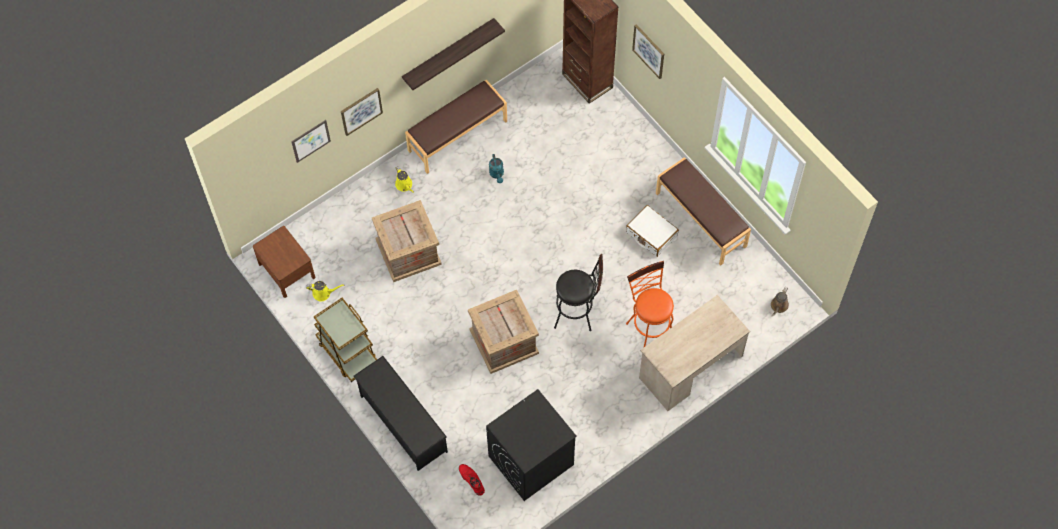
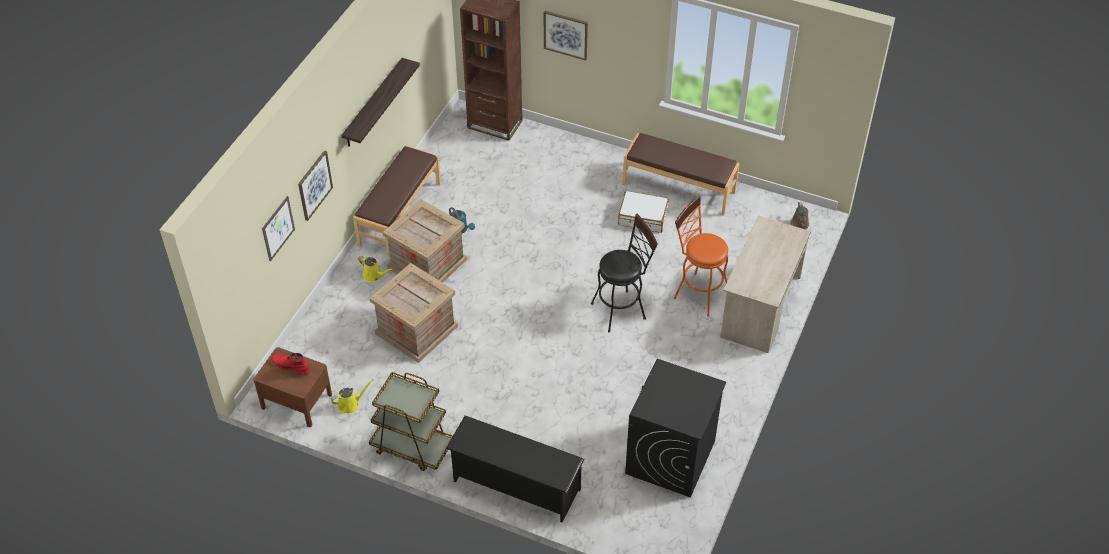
camera: 30 degrees left, 15 degrees down
red boot [459,464,485,496] -> red boot moved to [271,353,311,376]
crate [468,290,539,374] -> crate moved to [383,199,467,283]

